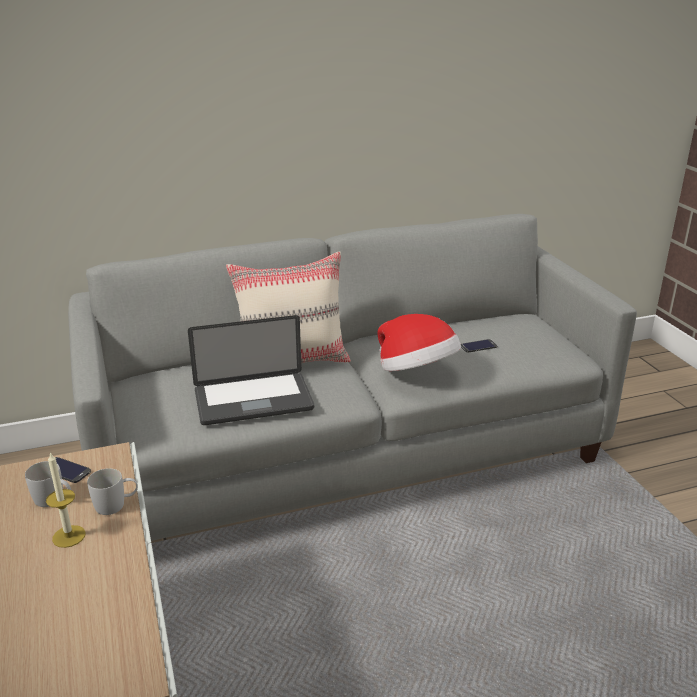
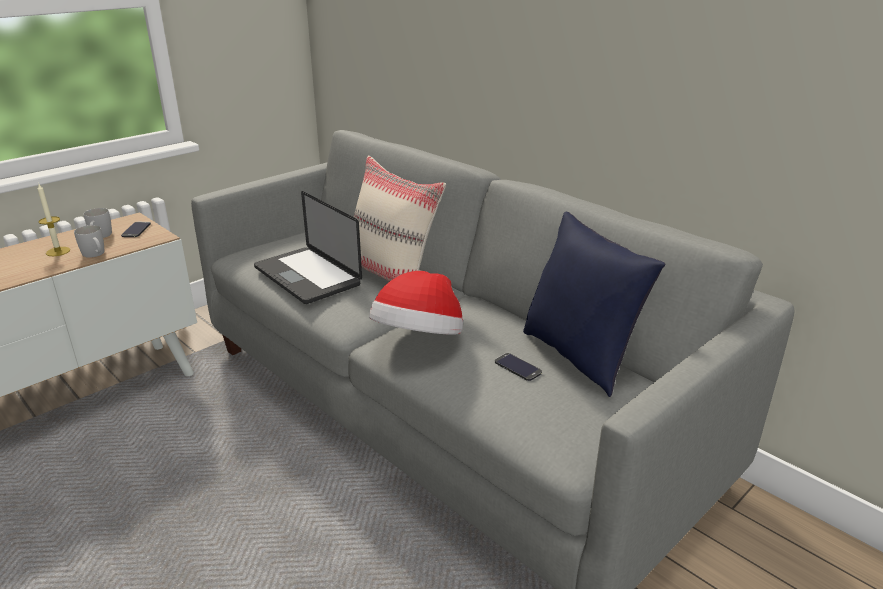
camera: 65 degrees right, 0 degrees up
none -> blue pillow [523,212,666,397]

